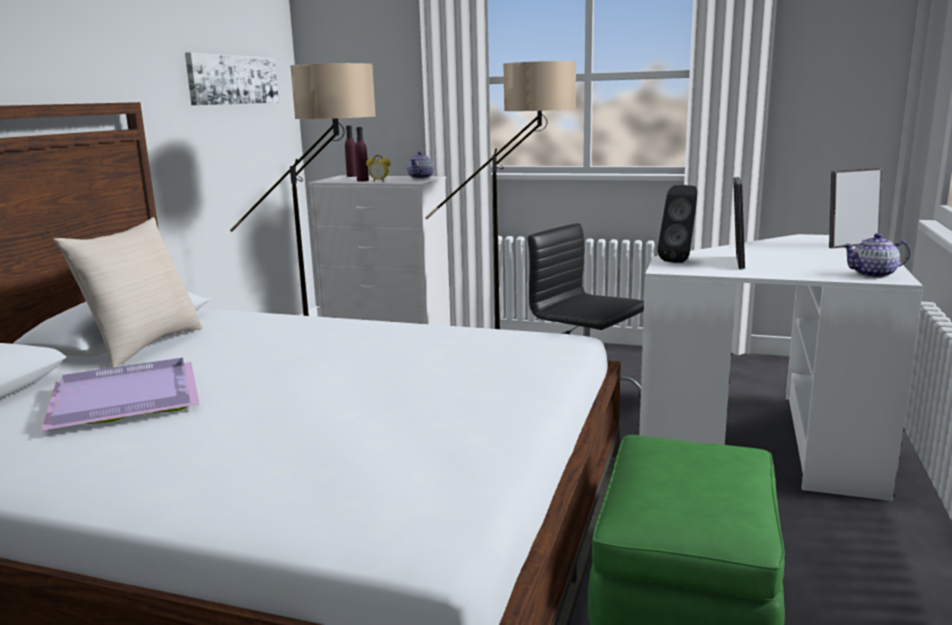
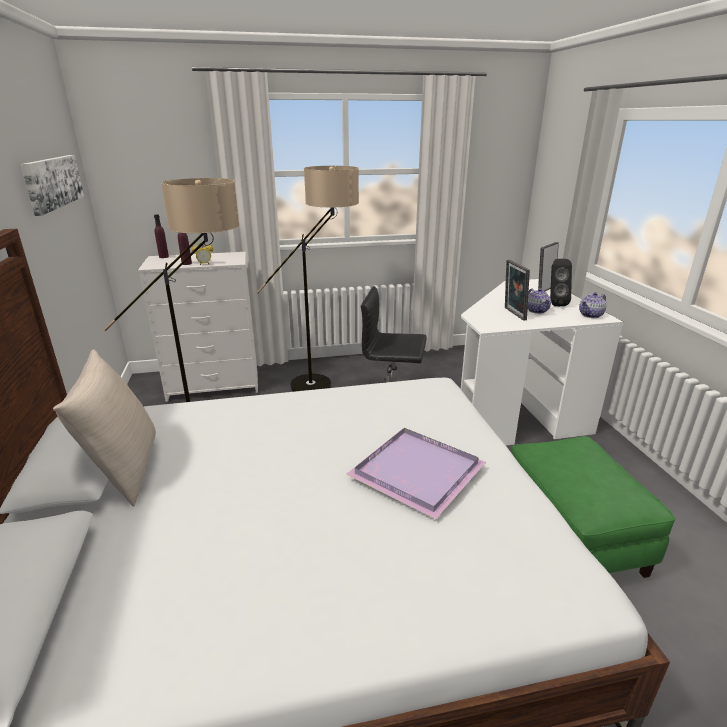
camera: 30 degrees left, 10 degrees up
purple tray [41,358,199,431] -> purple tray moved to [346,428,486,519]
teapot [407,152,434,179] -> teapot moved to [528,288,551,314]
black speaker [658,185,697,263] -> black speaker moved to [550,259,572,306]

